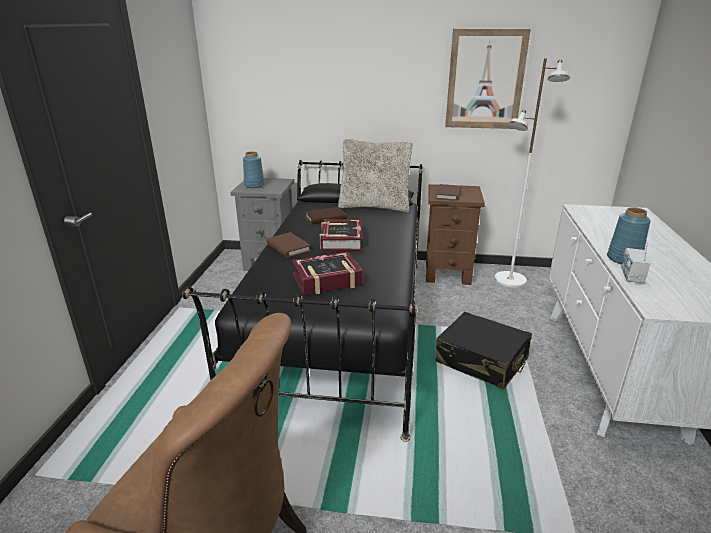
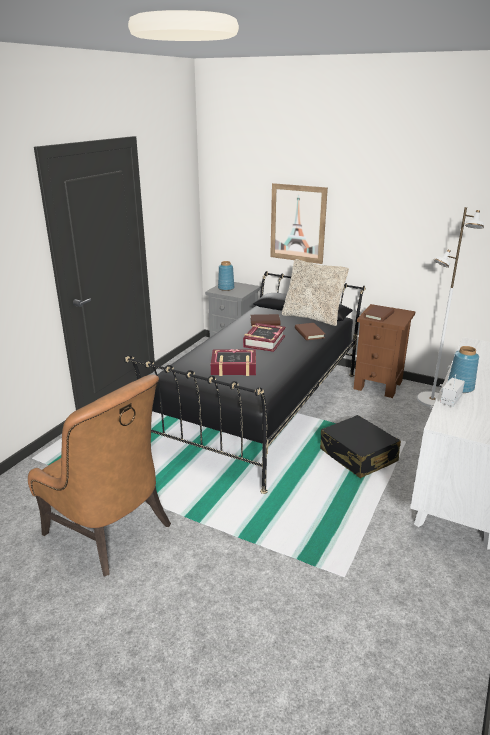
camera: 20 degrees right, 0 degrees up
brown book [266,232,311,258] -> brown book moved to [295,323,325,340]
picture [445,29,531,129] -> picture moved to [270,183,328,264]

